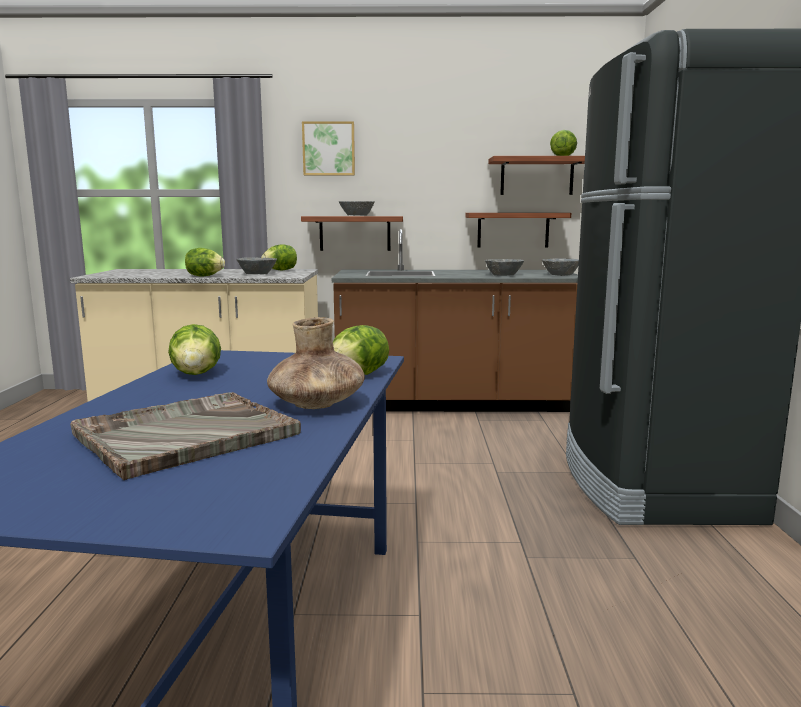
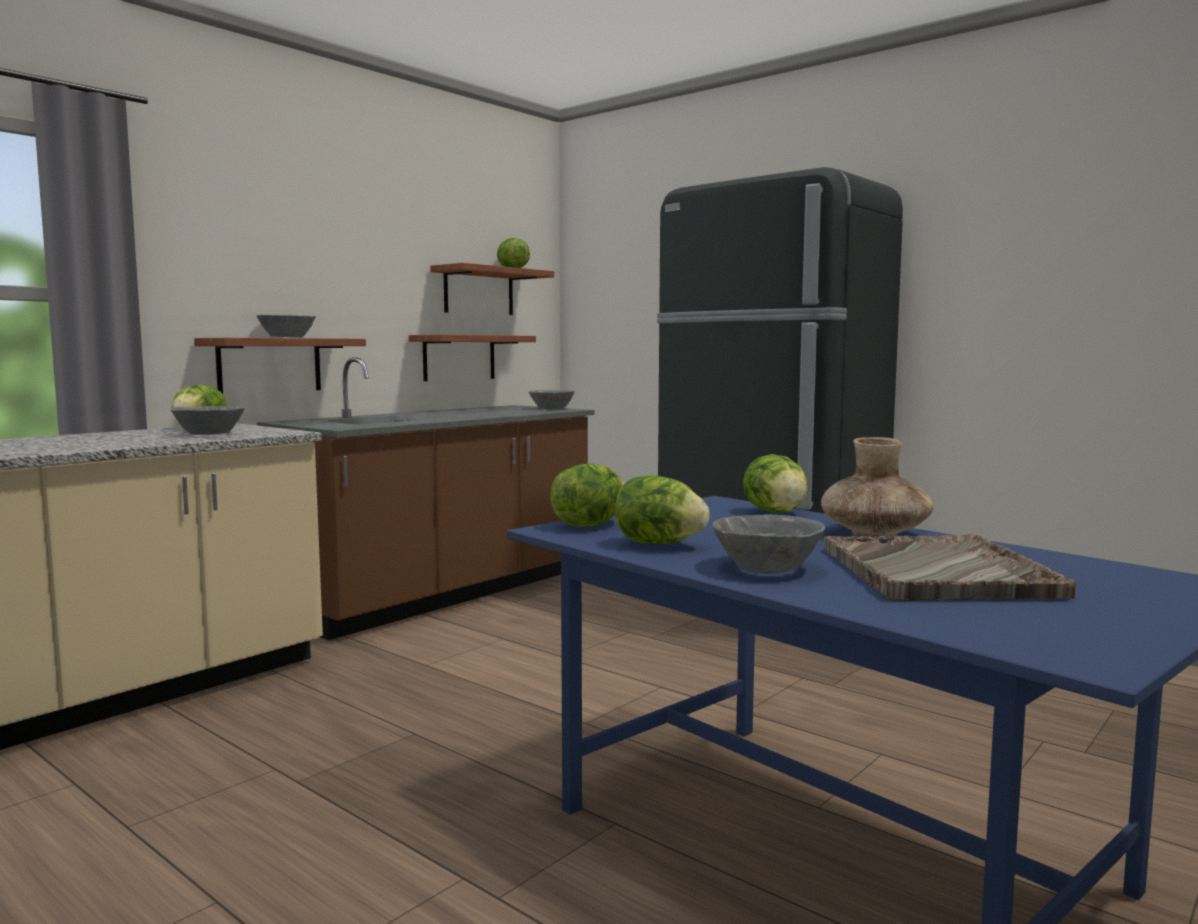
camera: 50 degrees left, 5 degrees down
lettuce [185,248,225,276] -> lettuce moved to [550,463,624,527]
picture [302,121,355,176] -> none
grey bowl [485,259,524,276] -> grey bowl moved to [712,514,825,574]

